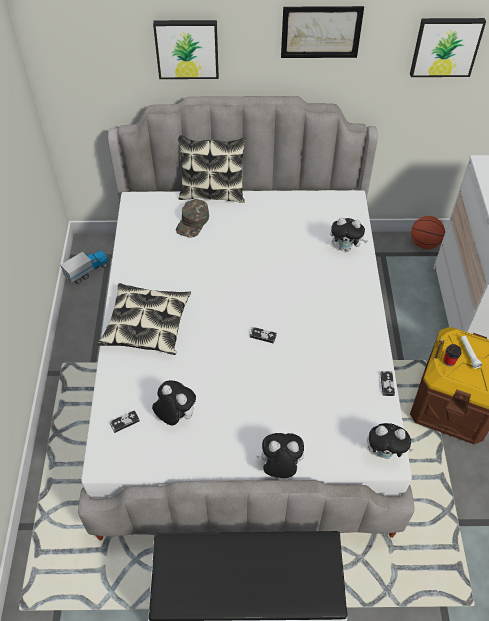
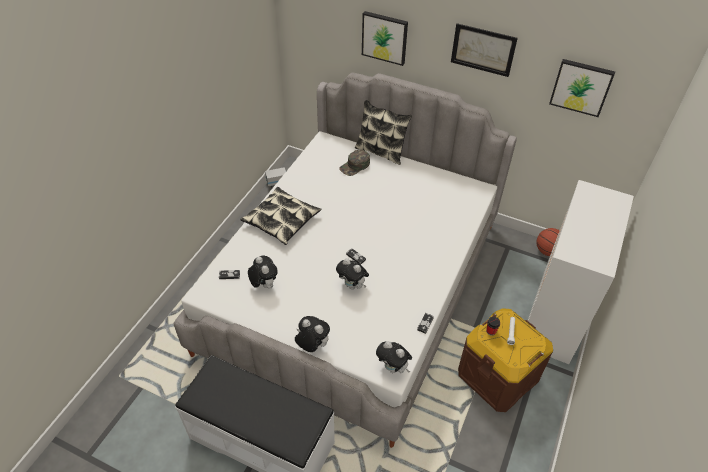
camera: 25 degrees right, 5 degrees down
plush toy [330,217,367,252] -> plush toy moved to [336,258,369,290]

